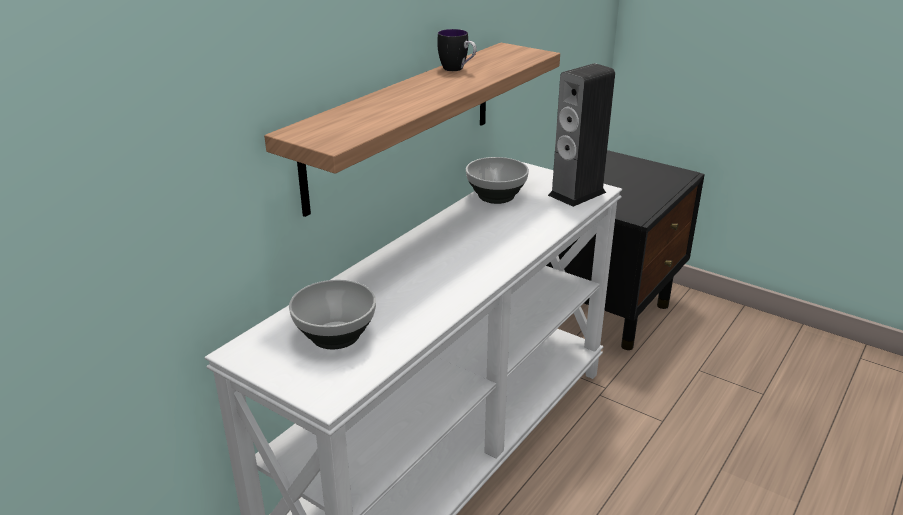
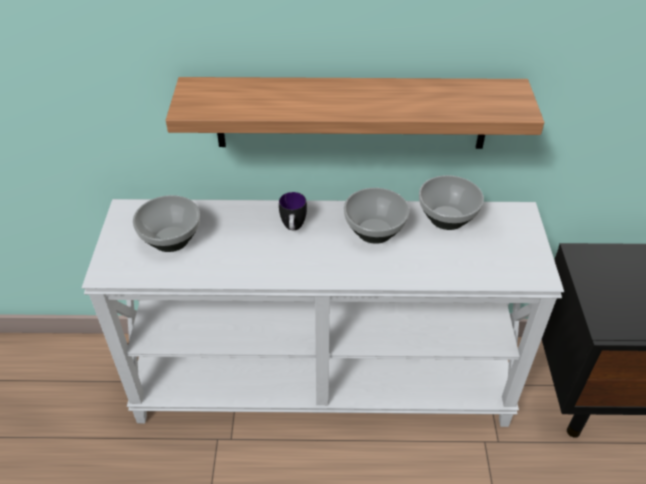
camera: 55 degrees right, 15 degrees up
mug [437,29,477,71] -> mug moved to [279,192,307,230]
speaker [548,63,615,207] -> none
none -> bowl [344,188,409,244]

